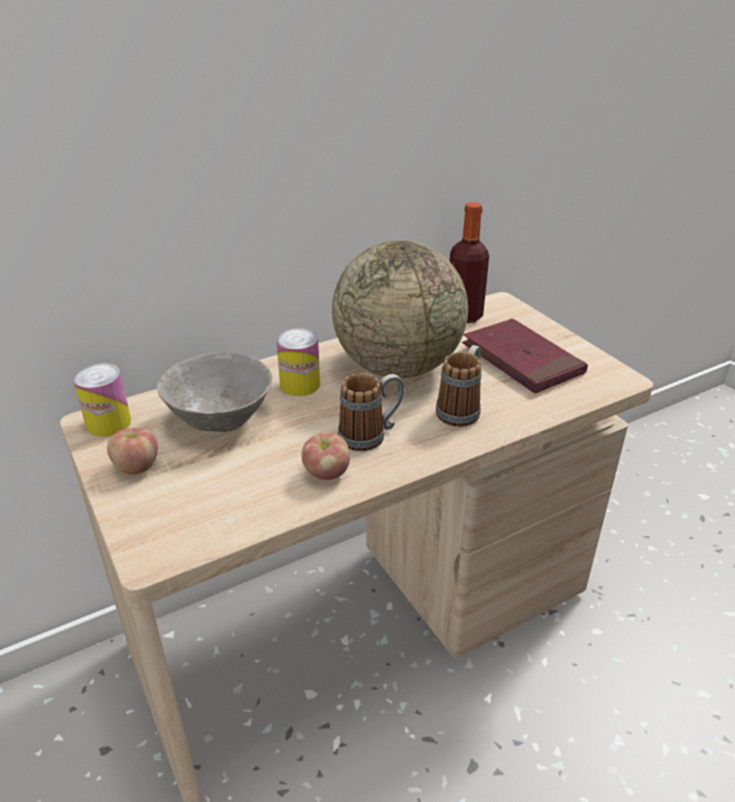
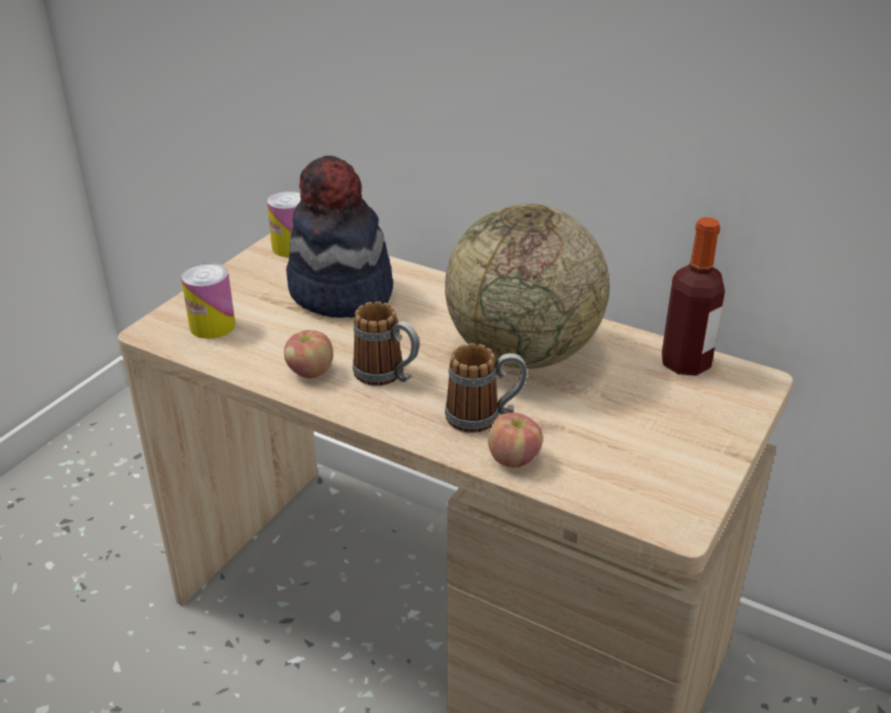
camera: 60 degrees right, 0 degrees up
apple [107,428,158,475] -> apple moved to [488,412,543,468]
grey bowl [157,352,273,432] -> hat [286,156,393,318]
can [276,328,320,396] -> can moved to [181,263,235,339]
red book [462,319,588,393] -> none

